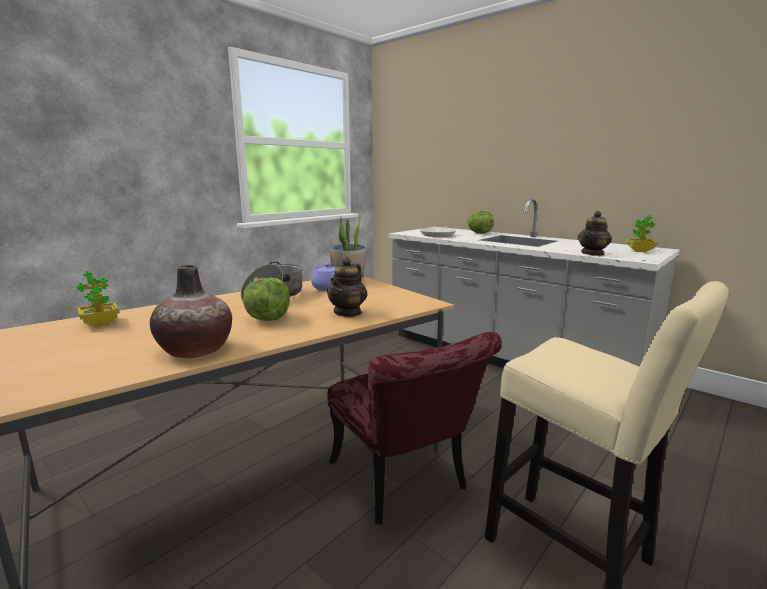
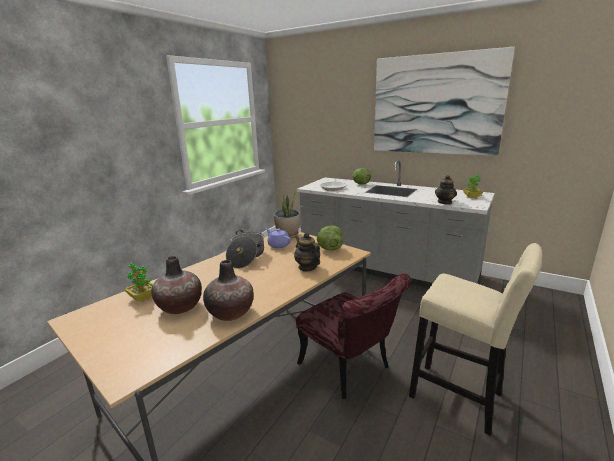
camera: 10 degrees left, 5 degrees up
lettuce [242,277,290,321] -> lettuce moved to [317,225,343,251]
teapot [327,257,367,317] -> teapot turned 135 degrees clockwise [294,232,320,271]
none -> vase [151,256,202,314]
none -> picture [374,47,515,156]

